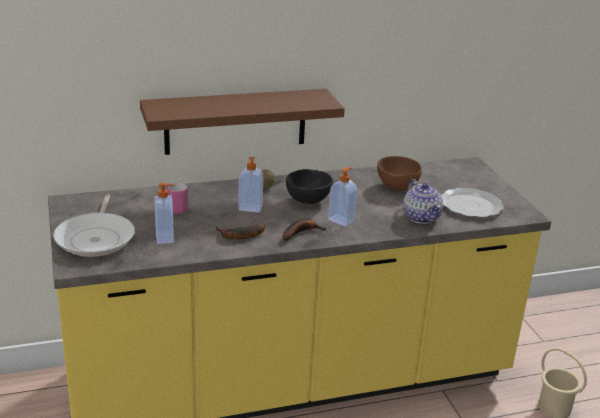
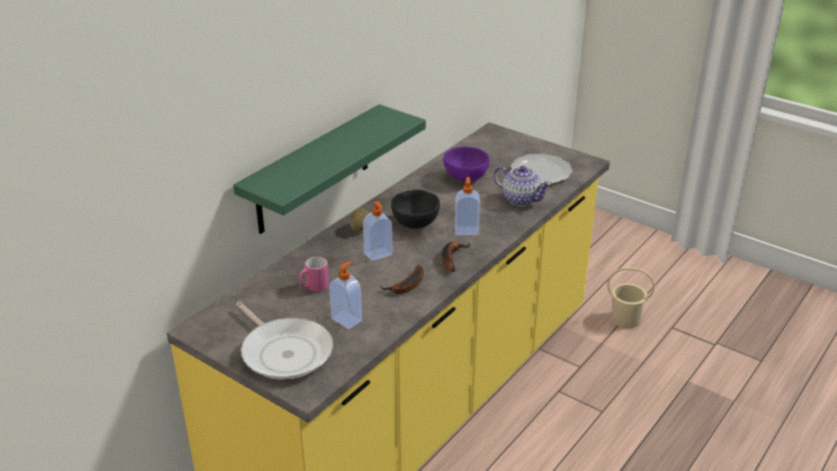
camera: 35 degrees left, 5 degrees up
brown shelf [140,89,345,155] -> green shelf [233,104,426,234]
brown bowl [377,156,422,190] -> purple bowl [443,146,490,182]

